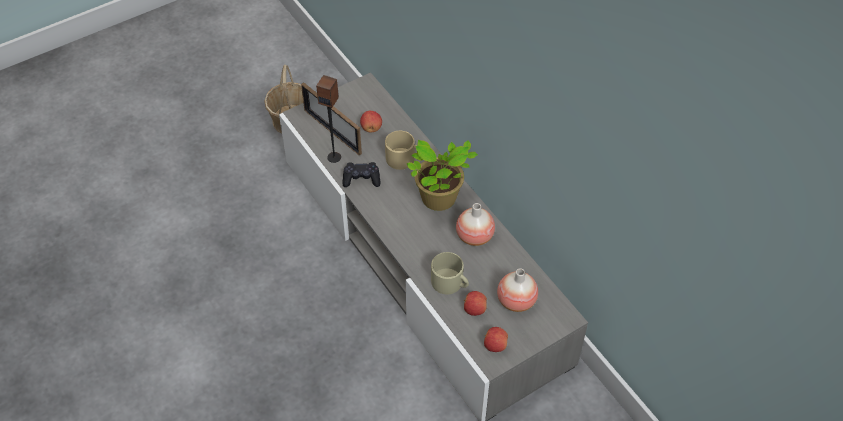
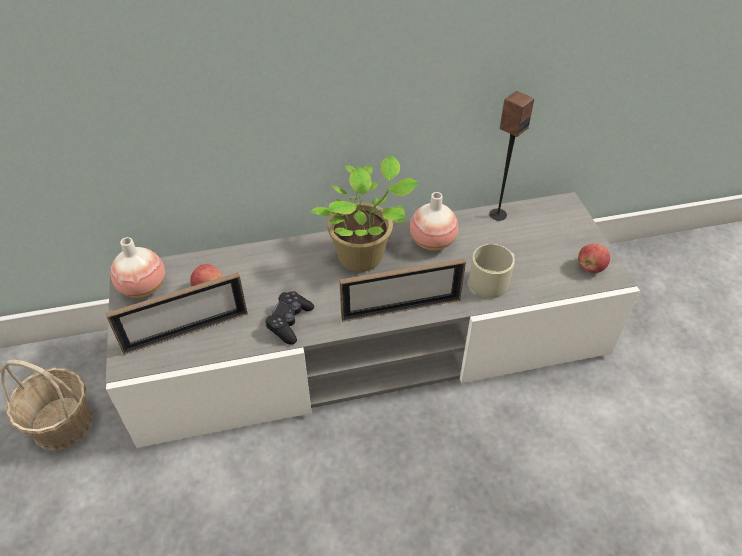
camera: 70 degrees left, 5 degrees down
speaker [316,75,341,163] -> speaker moved to [489,91,534,221]
beige mug [385,131,416,170] -> none
apple [464,291,487,316] -> none
vase [497,268,538,312] -> vase moved to [111,237,165,298]
none -> picture frame [339,259,466,322]

